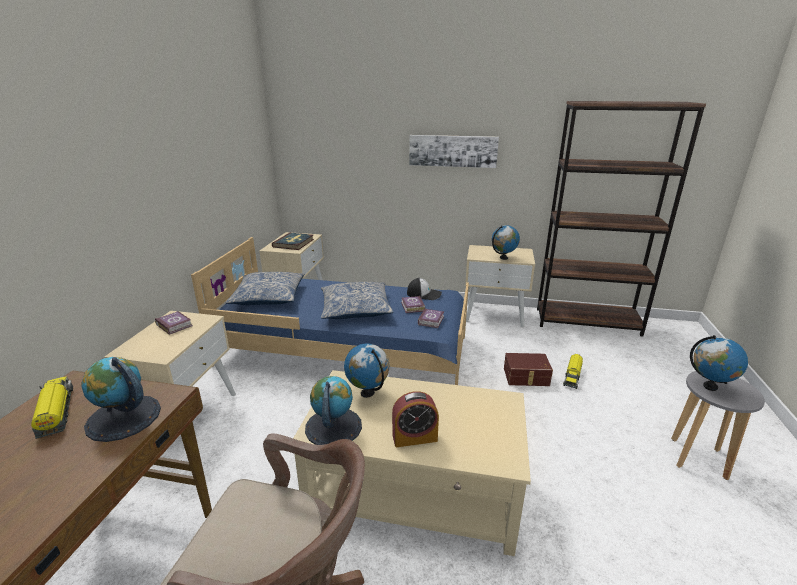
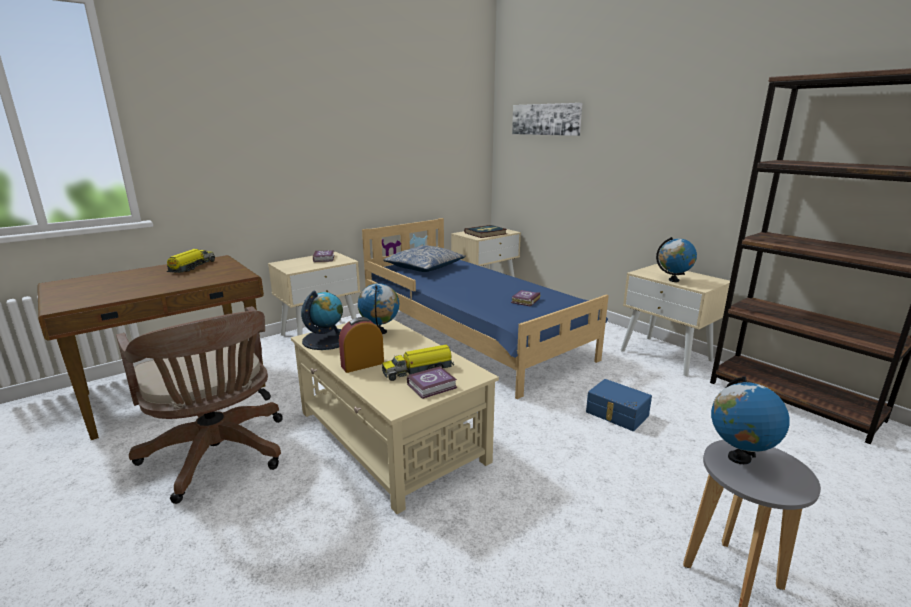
camera: 40 degrees right, 5 degrees down
globe [82,357,161,442] -> none
pillow [321,282,393,319] -> none
alarm clock [392,391,439,447] -> alarm clock turned 120 degrees clockwise [339,317,384,373]
cap [407,278,442,300] -> none
picture [409,135,499,168] -> picture moved to [512,103,582,136]
book [418,308,444,328] -> book moved to [407,366,457,399]
brown storage box [504,353,553,386] -> blue storage box [586,379,652,431]
toy truck [563,354,583,389] -> toy truck moved to [382,344,454,381]

